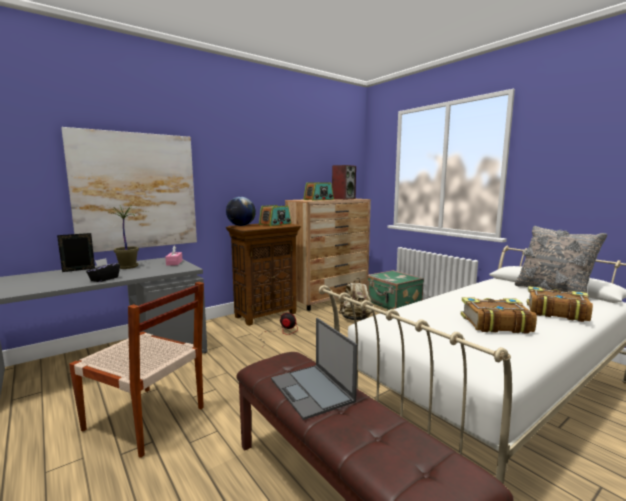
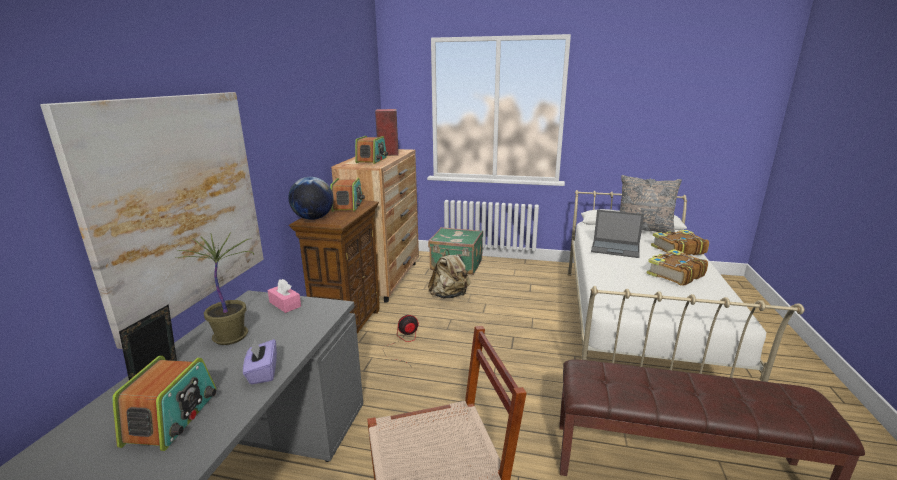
camera: 40 degrees left, 10 degrees up
black tissue box [86,258,120,282] -> purple tissue box [243,339,277,384]
laptop [271,318,358,420] -> laptop moved to [591,210,644,258]
none -> radio [112,356,216,451]

